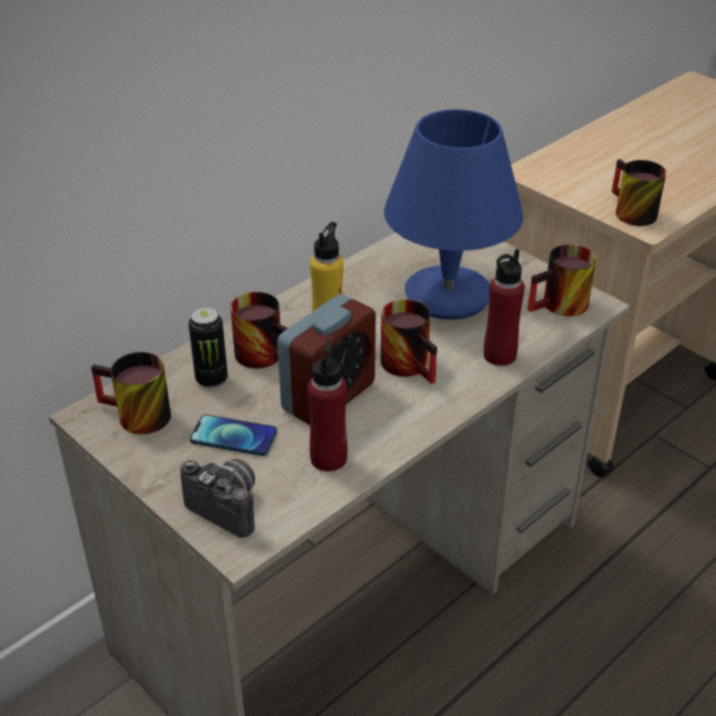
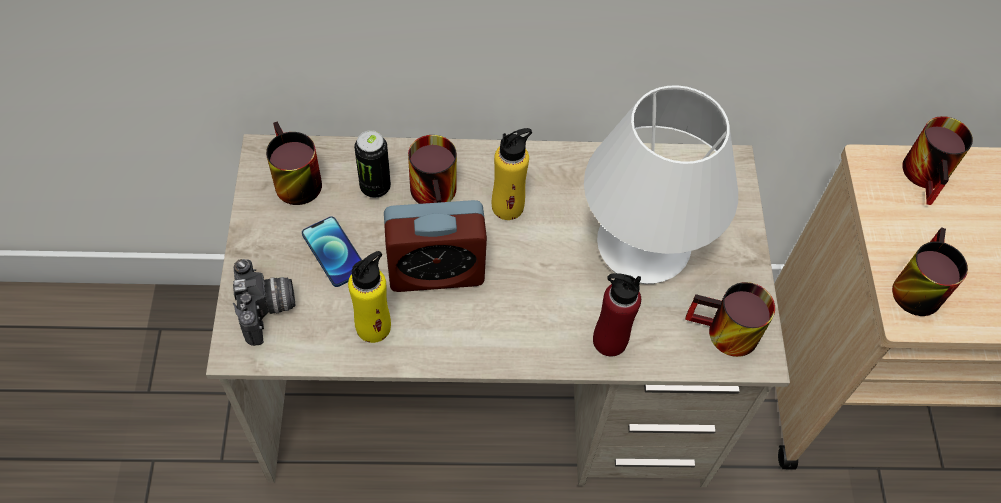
camera: 40 degrees right, 20 degrees up
red bottle [308,341,348,472] -> yellow bottle [348,251,391,343]
mug [381,299,437,384] -> mug moved to [902,116,973,205]
blue table lamp [384,109,524,320] -> white table lamp [584,85,738,284]

